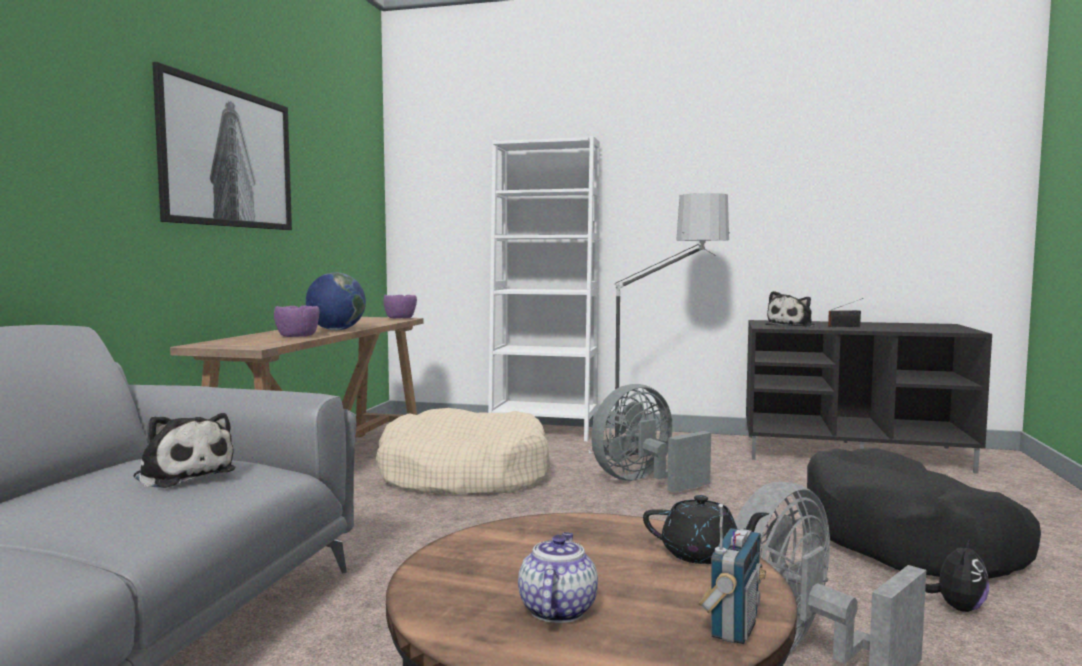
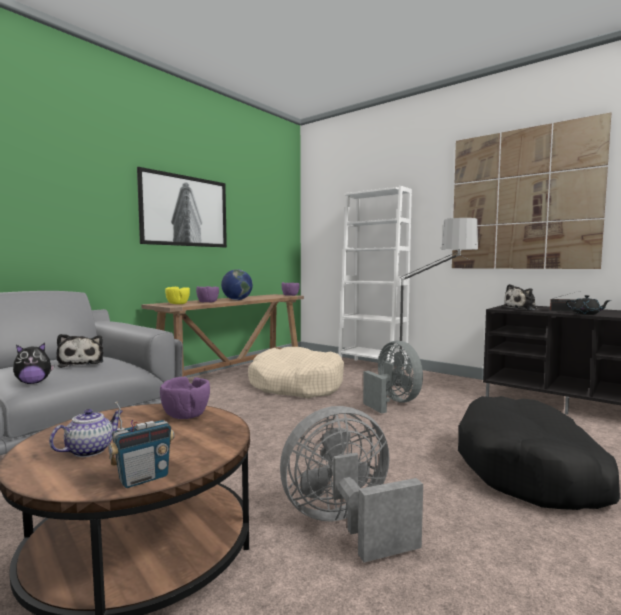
camera: 25 degrees right, 0 degrees up
grey fan [591,384,711,493] -> grey fan turned 75 degrees clockwise [363,341,423,413]
black teapot [643,495,769,564] -> black teapot moved to [566,295,612,315]
plush toy [925,539,989,612] -> plush toy moved to [13,343,55,384]
none -> purple bowl [160,377,210,419]
none -> yellow bowl [165,287,190,304]
none -> picture [452,113,611,269]

